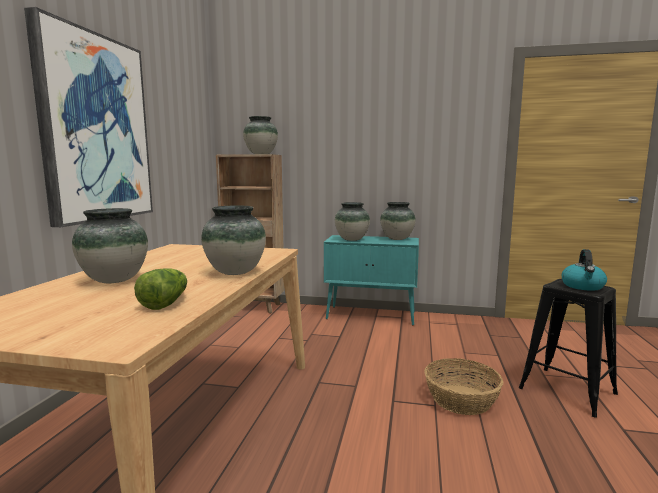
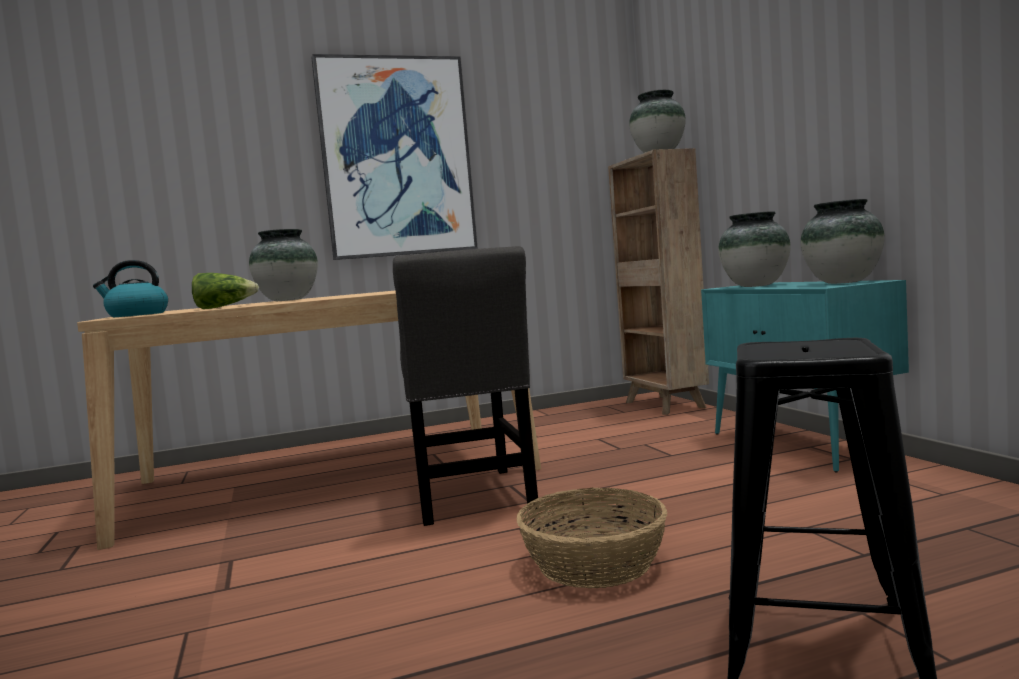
camera: 60 degrees right, 5 degrees down
vase [201,206,266,275] -> none
kettle [562,249,607,291] -> kettle moved to [93,260,168,317]
none -> grey chair [393,246,538,526]

